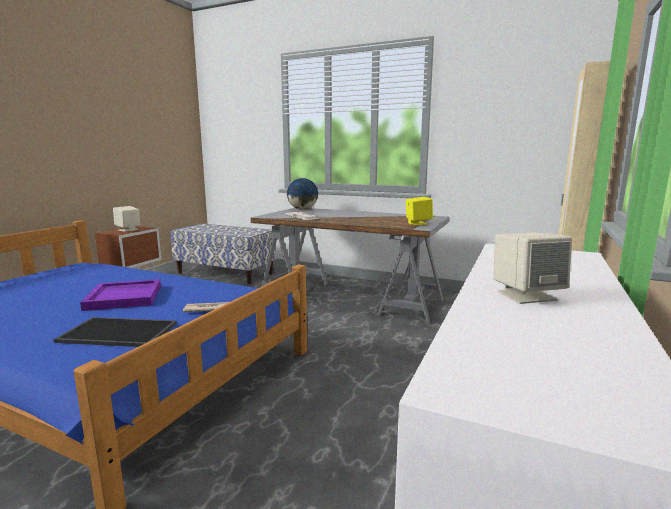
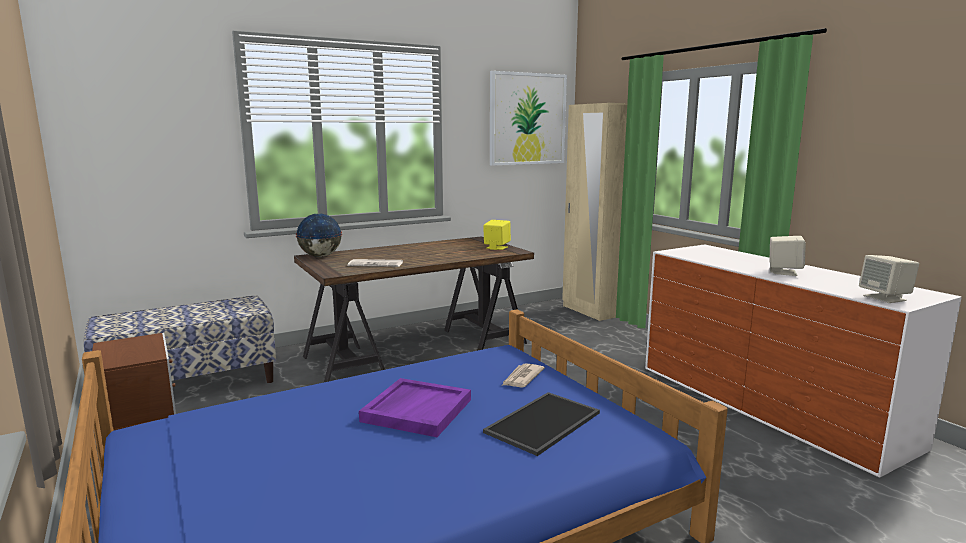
camera: 55 degrees left, 0 degrees up
beige speaker [113,206,140,232] -> beige speaker moved to [859,255,919,303]
grey desk [251,208,449,324] -> brown desk [294,236,534,382]
none -> picture [490,71,567,166]

